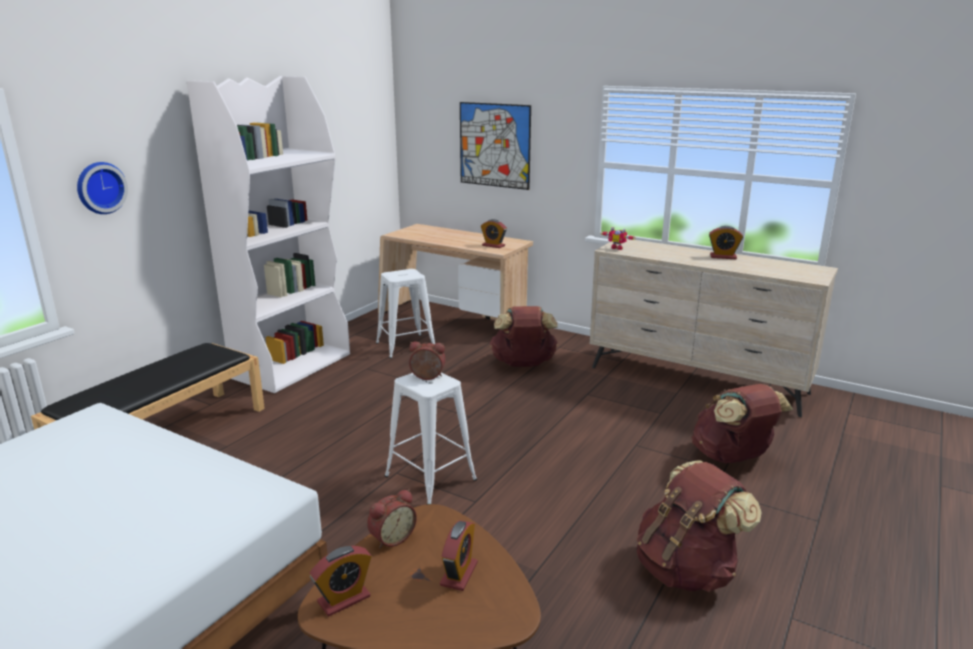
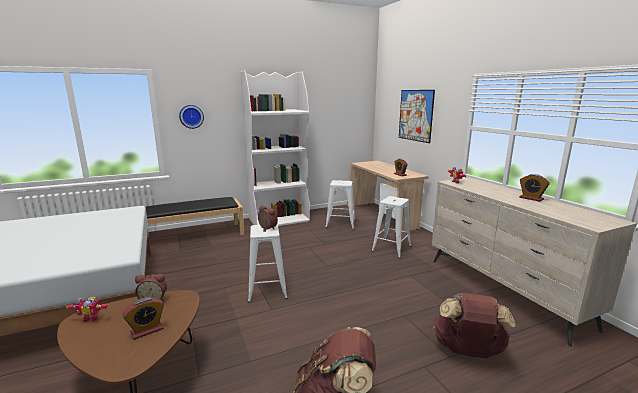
camera: 35 degrees right, 5 degrees down
alarm clock [310,546,372,616] -> toy robot [66,297,111,322]
brown backpack [490,306,558,367] -> white stool [372,196,411,258]

